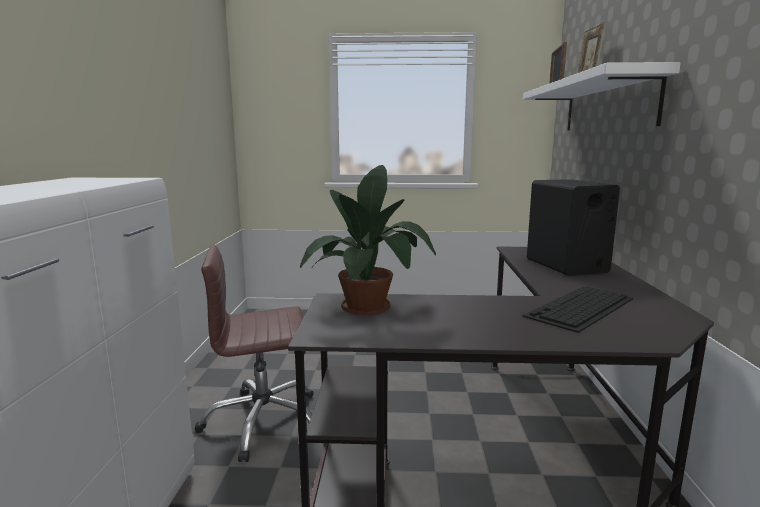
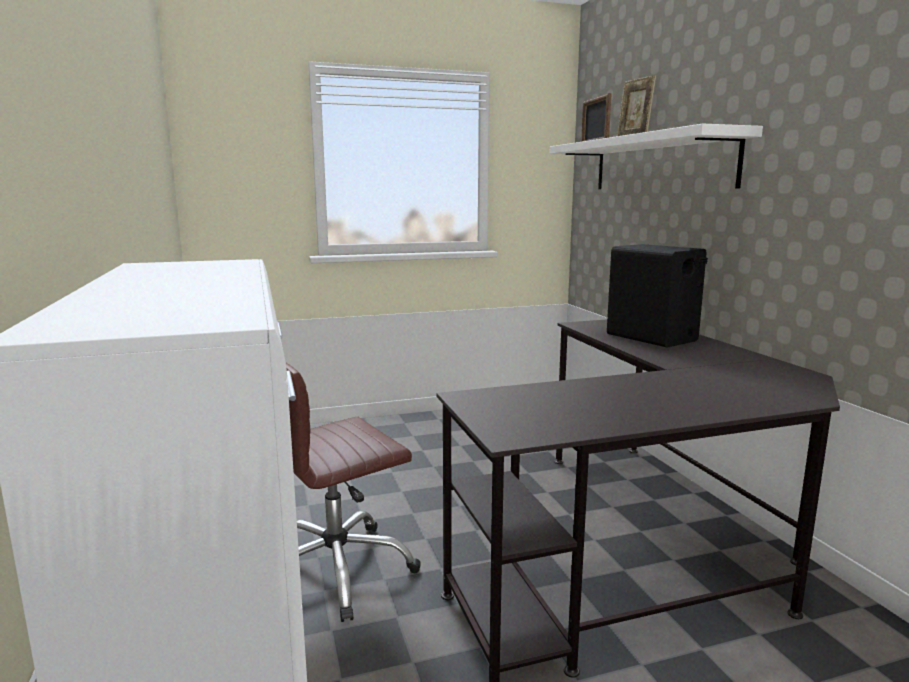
camera: 20 degrees left, 0 degrees up
potted plant [300,165,436,315] -> none
keyboard [522,287,633,333] -> none

